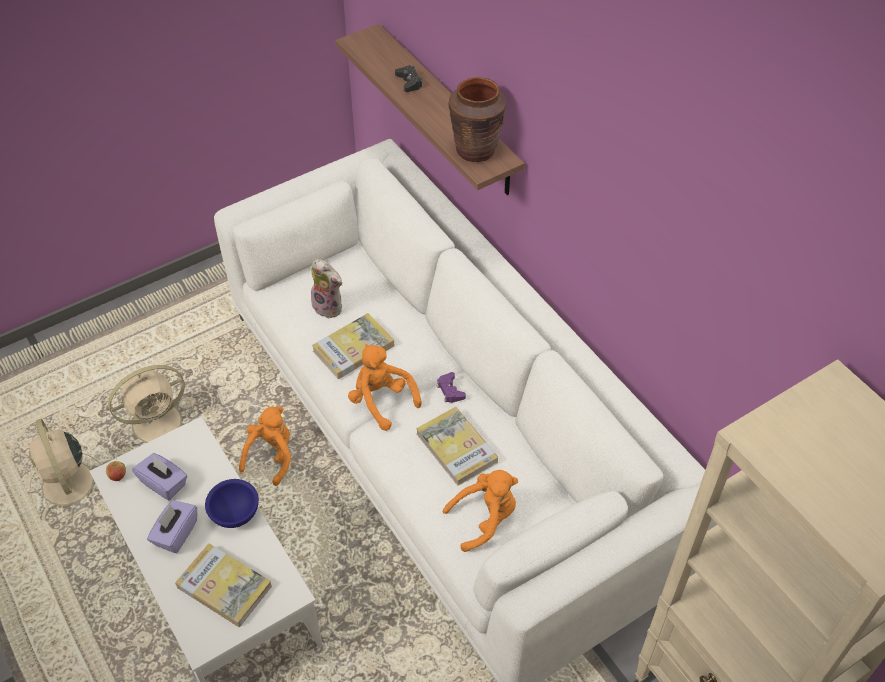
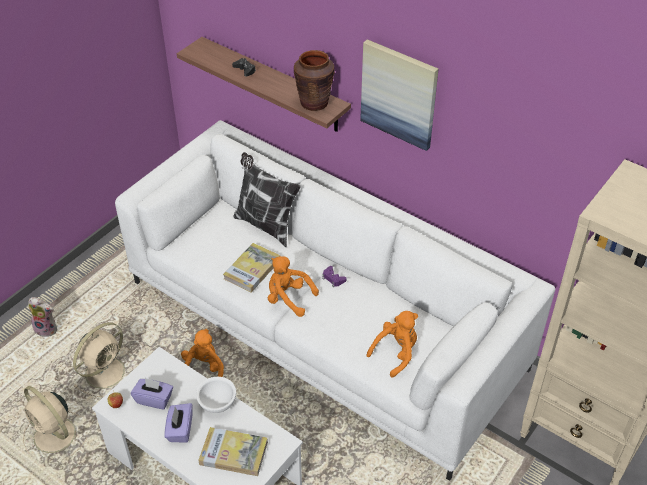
camera: 20 degrees left, 5 degrees down
blue bowl [205,479,259,528] -> white bowl [196,377,236,413]
plush toy [311,259,343,319] -> plush toy moved to [28,297,57,337]
book [416,407,498,486] -> none
none -> pillow [233,152,301,247]
none -> picture [360,39,439,151]

